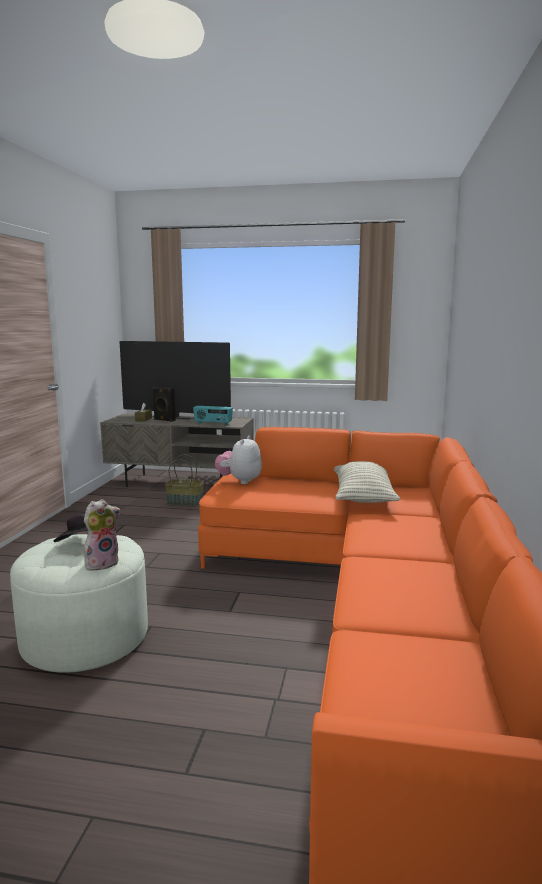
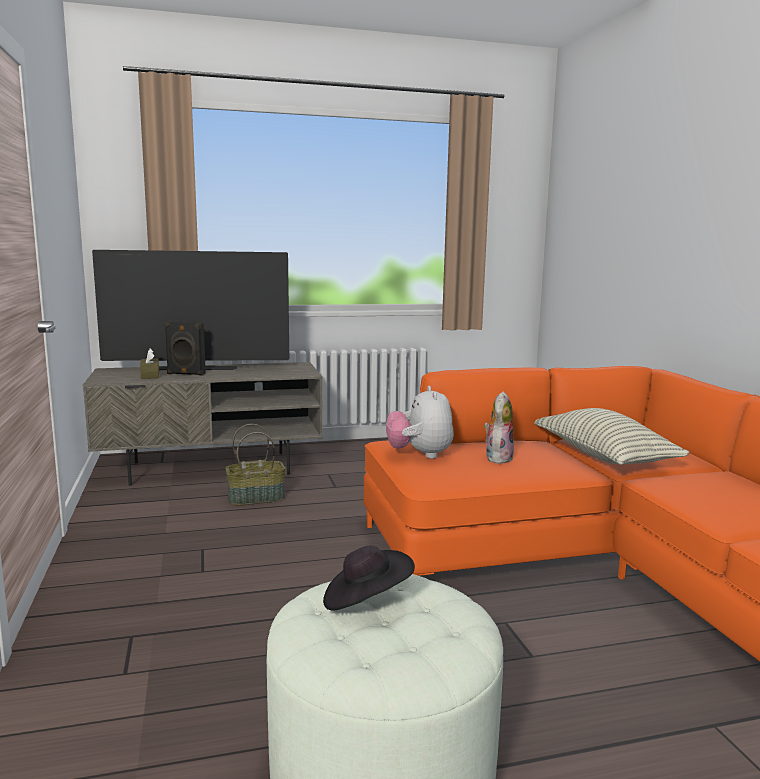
camera: 25 degrees left, 0 degrees up
plush toy [84,499,121,570] -> plush toy moved to [484,391,514,464]
radio [193,406,233,425] -> none

